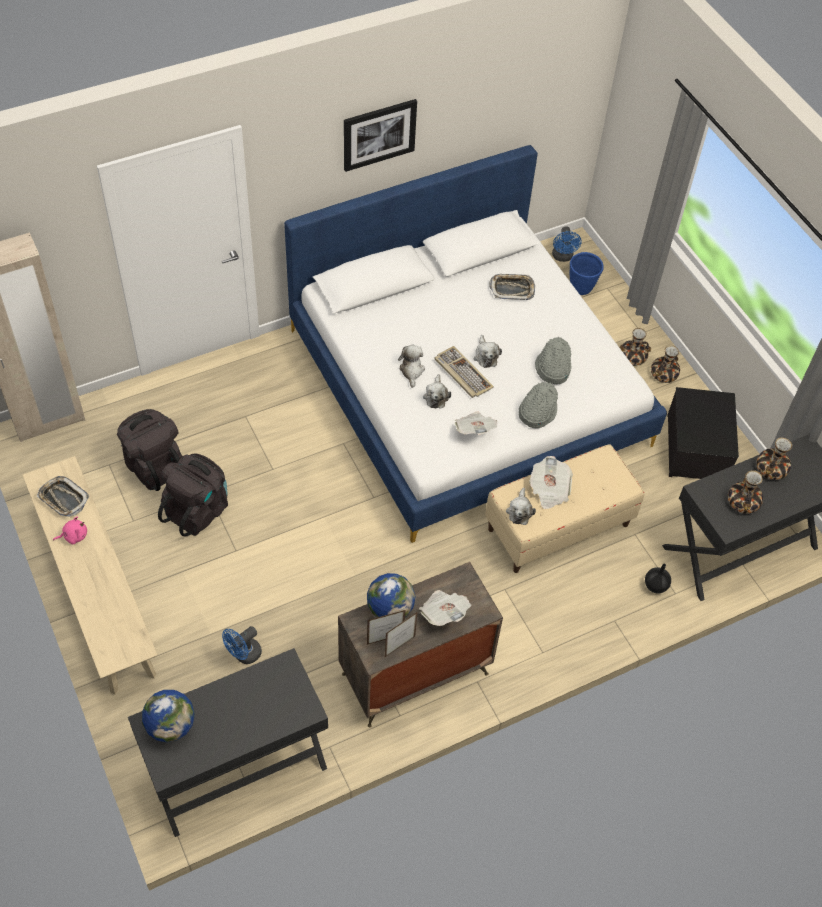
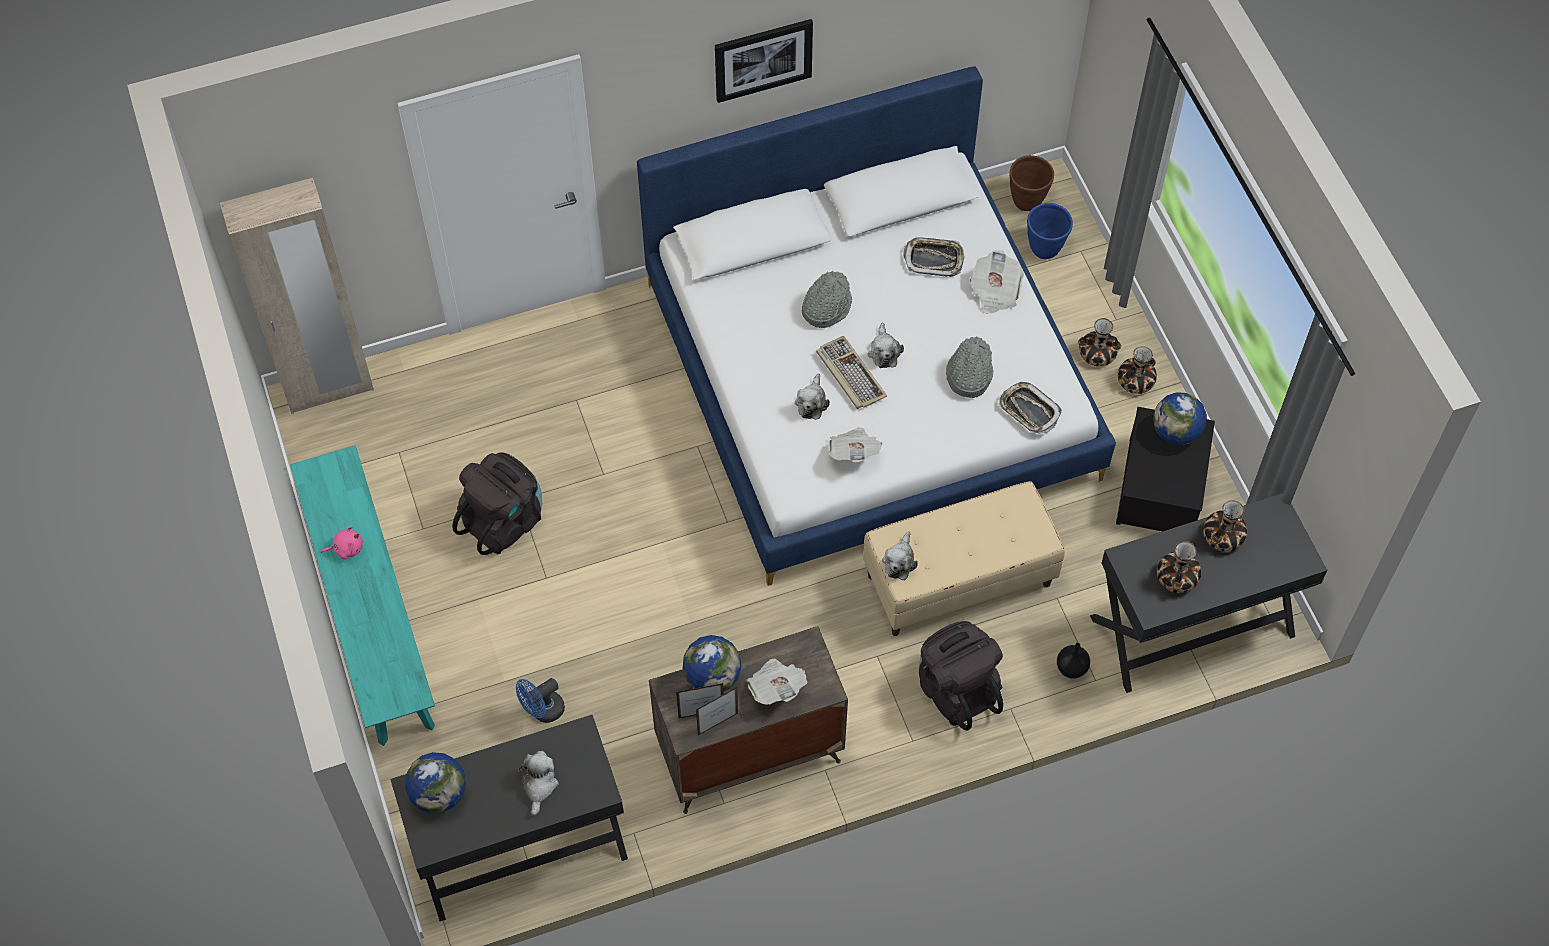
camera: 10 degrees right, 5 degrees up
beige bench [23,456,158,695] -> turquoise bench [290,445,435,746]
tray [37,476,90,517] -> tray moved to [999,382,1062,434]
black backpack [117,409,183,491] -> black backpack moved to [919,621,1003,730]
plush toy [398,344,425,388] -> plush toy moved to [518,751,559,816]
grey hat [519,382,558,428] -> grey hat moved to [802,271,852,328]
newspaper [529,456,573,509] -> newspaper moved to [970,250,1024,314]
blue fan [552,226,582,262] -> brown planter [1010,155,1054,211]
none -> globe [1153,392,1207,445]

